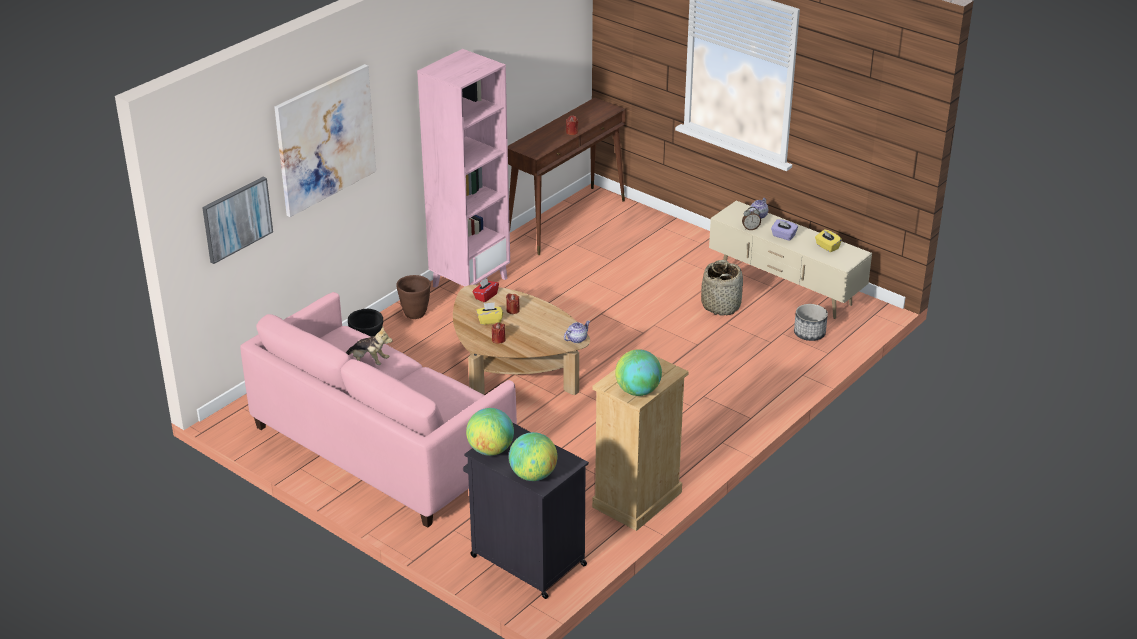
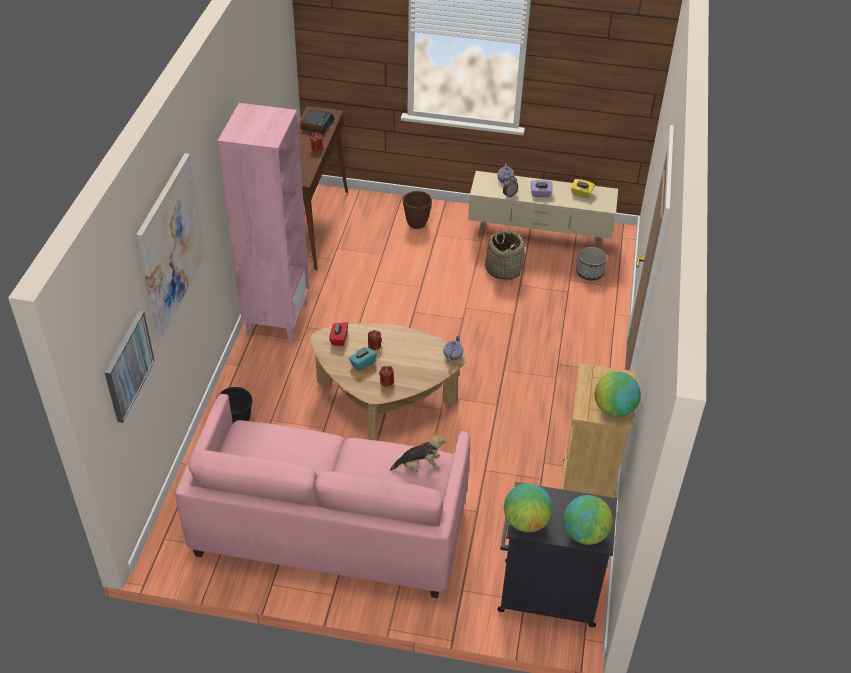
camera: 30 degrees left, 10 degrees up
plush toy [345,327,393,365] -> plush toy moved to [390,430,446,472]
brown planter [396,275,431,319] -> brown planter moved to [403,191,432,229]
yellow tissue box [476,302,503,325] -> turquoise tissue box [349,347,377,371]
none -> alarm clock [300,109,334,134]

